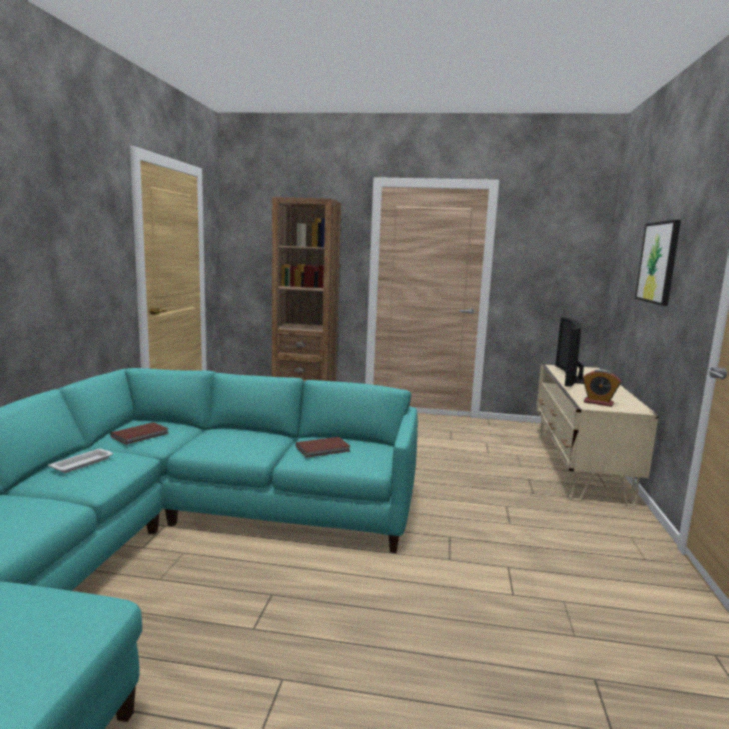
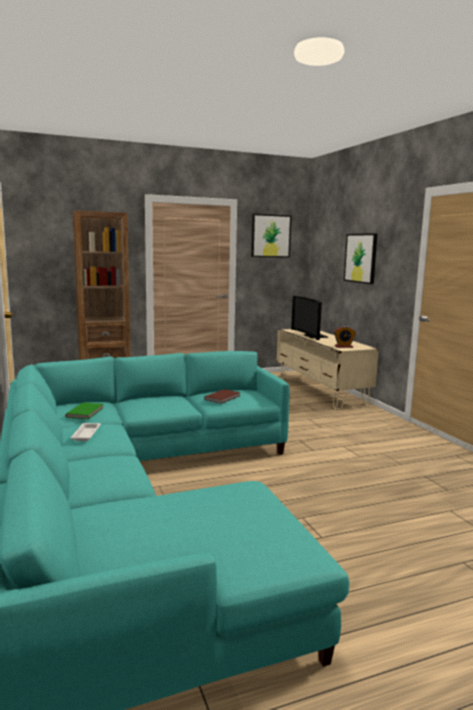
camera: 30 degrees left, 0 degrees up
brown book [110,422,169,445] -> green book [65,402,103,419]
none -> picture [251,214,292,258]

